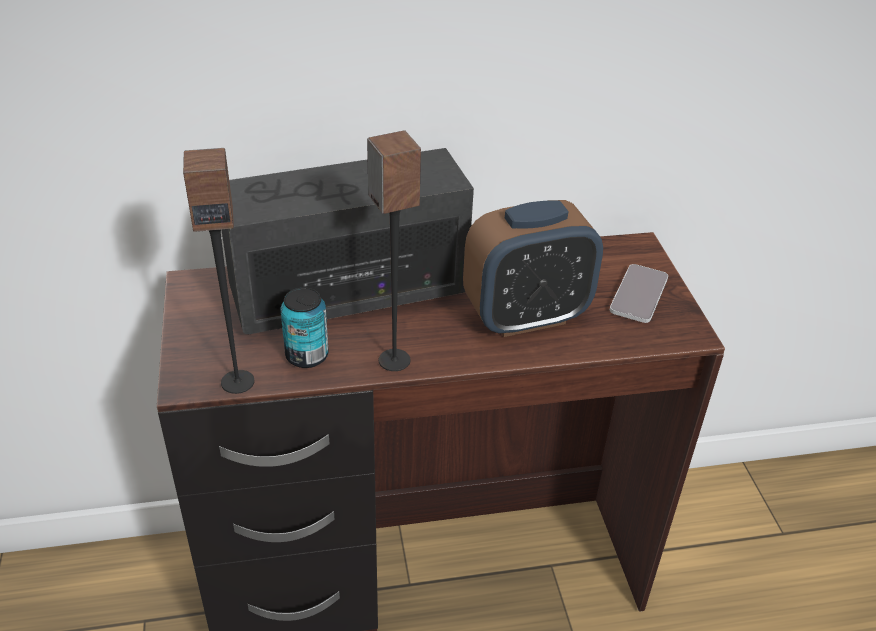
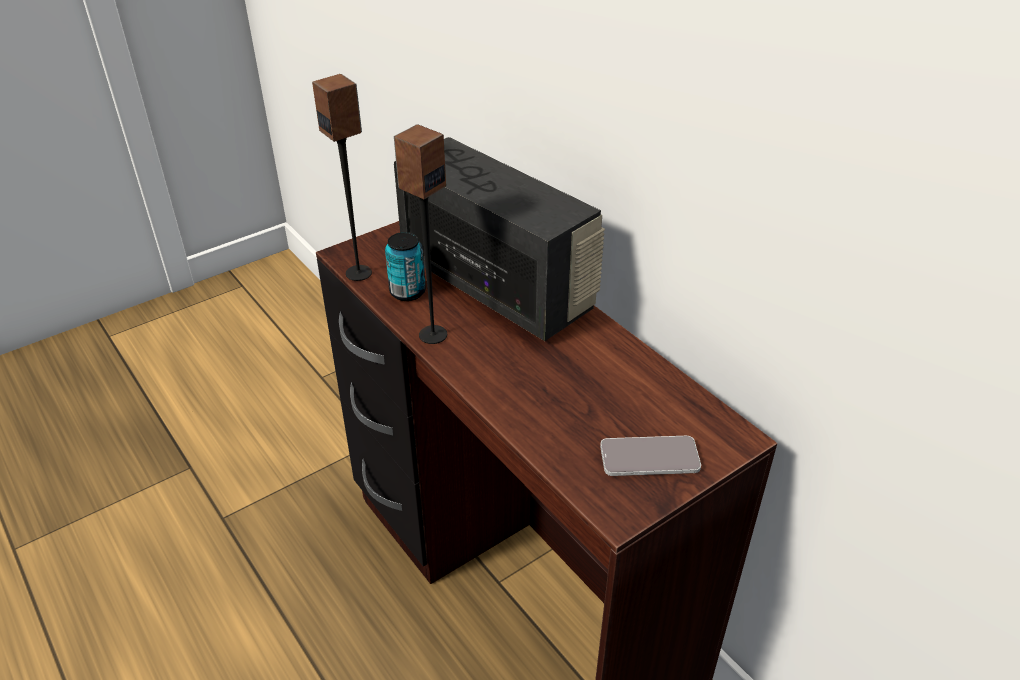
camera: 65 degrees right, 0 degrees up
alarm clock [463,200,603,337] -> none

